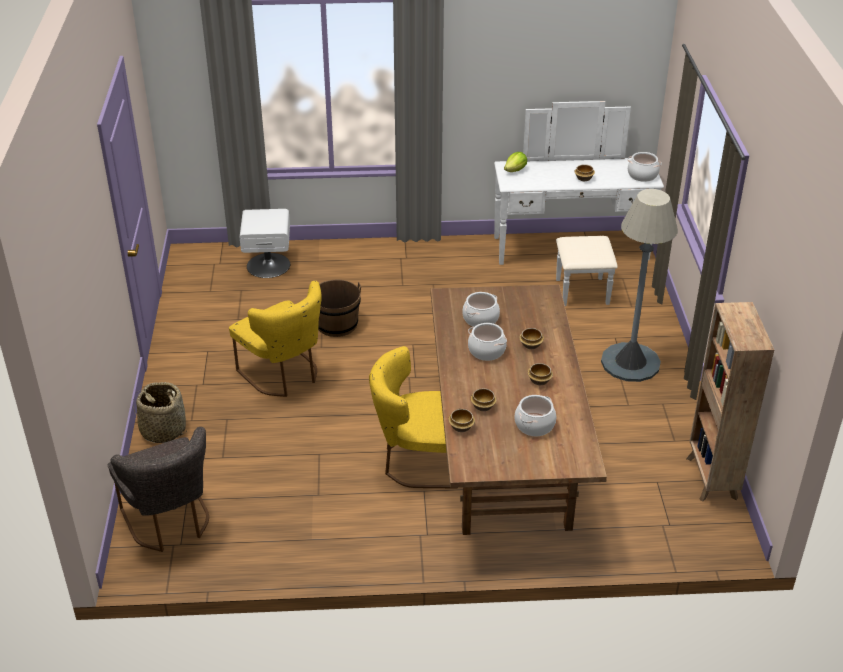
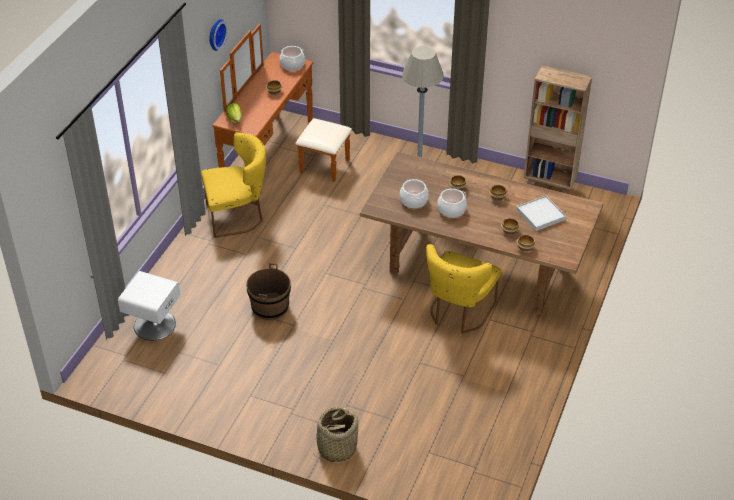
camera: 65 degrees left, 5 degrees up
grey chair [108,427,209,552] -> none
yellow chair [229,281,322,397] -> yellow chair moved to [201,132,266,238]
white dresser [494,101,664,306] -> brown dresser [213,24,352,194]
cooking pot [515,395,556,436] -> white tray [516,196,566,231]
none -> wall clock [209,19,228,51]

